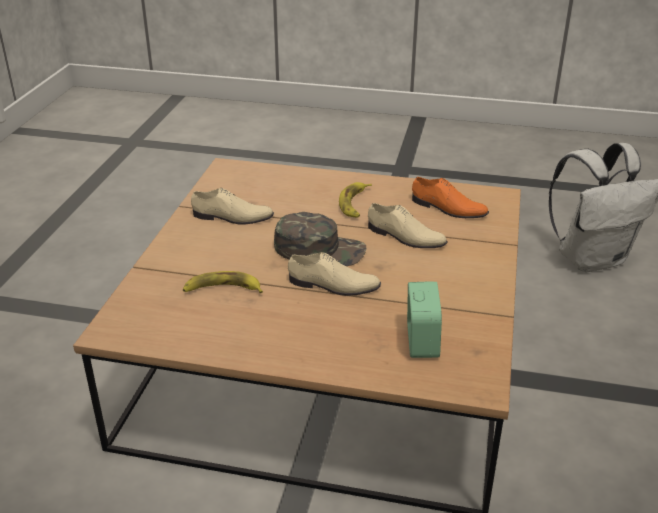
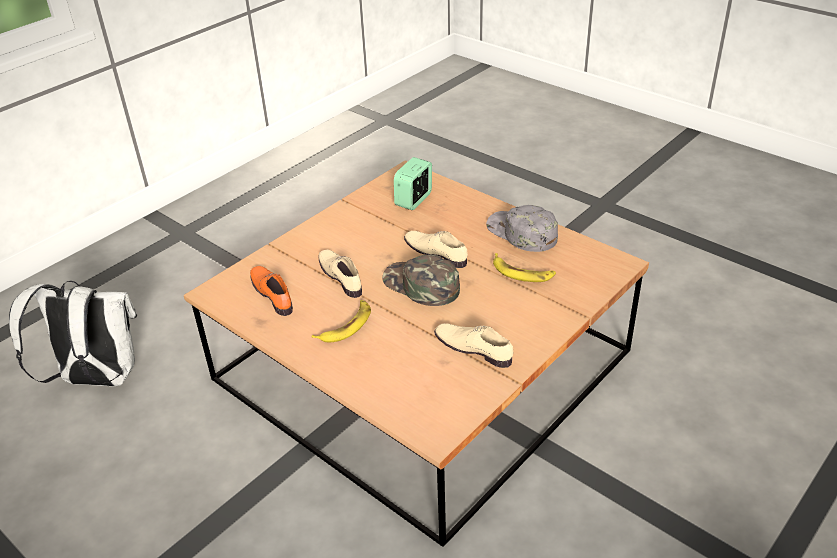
camera: 150 degrees left, 5 degrees up
none -> grey cap [486,205,558,252]

